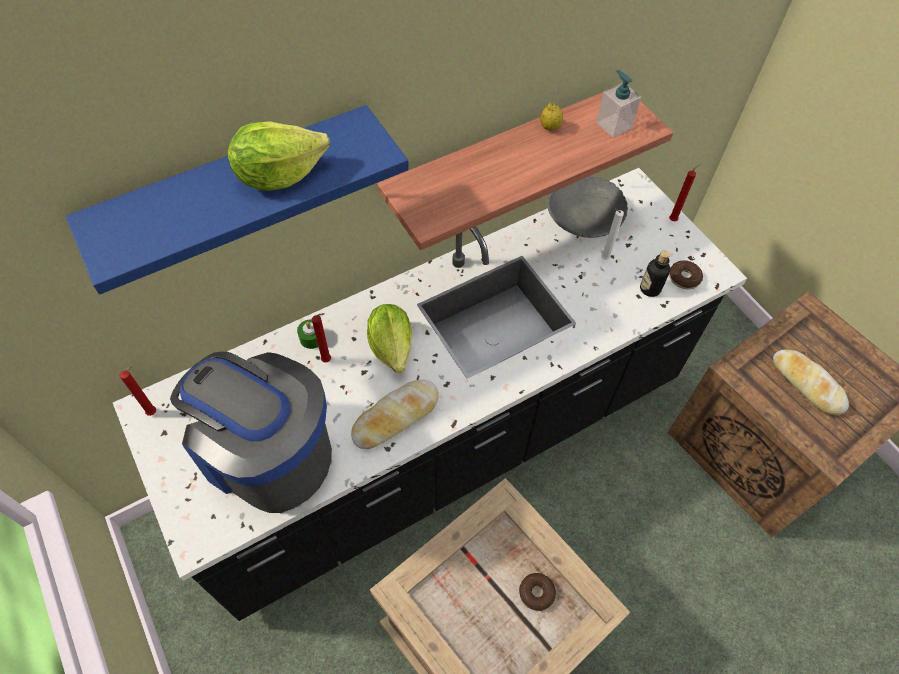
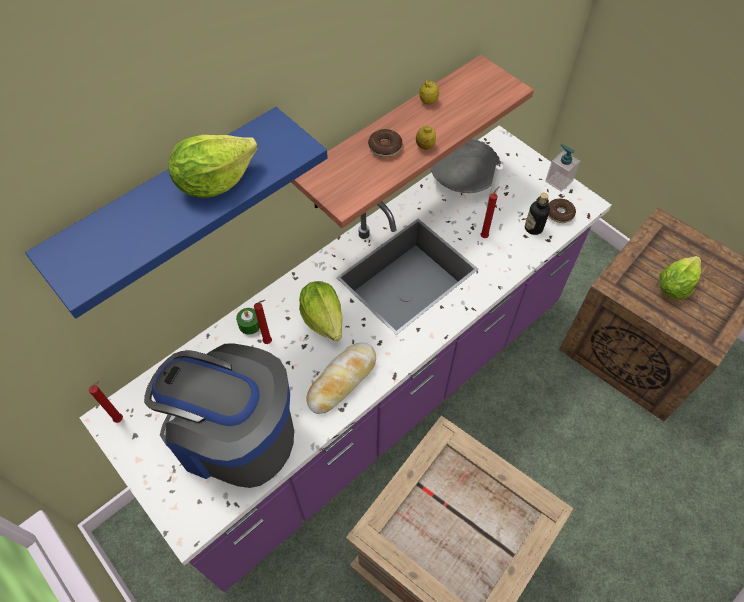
camera: 10 degrees left, 0 degrees up
black counter [113,168,747,621] -> purple counter [79,125,611,592]
donut [519,573,556,611] -> donut moved to [368,129,402,157]
soap dispenser [596,70,641,138] -> soap dispenser moved to [545,144,581,192]
red candle [669,164,700,221] -> red candle moved to [480,186,500,238]
bread [773,350,849,415] -> lettuce [659,256,701,299]
none -> lemon [416,125,436,150]

